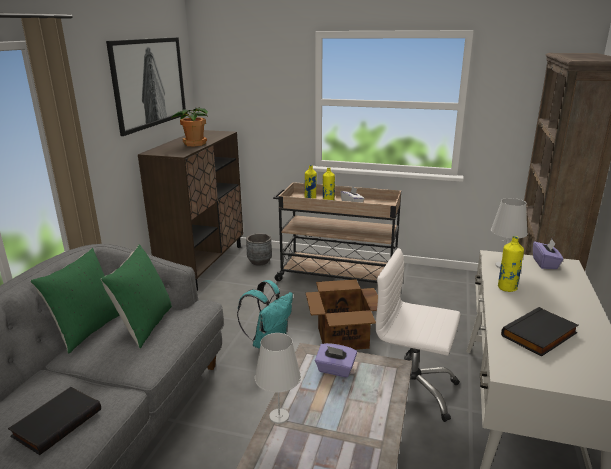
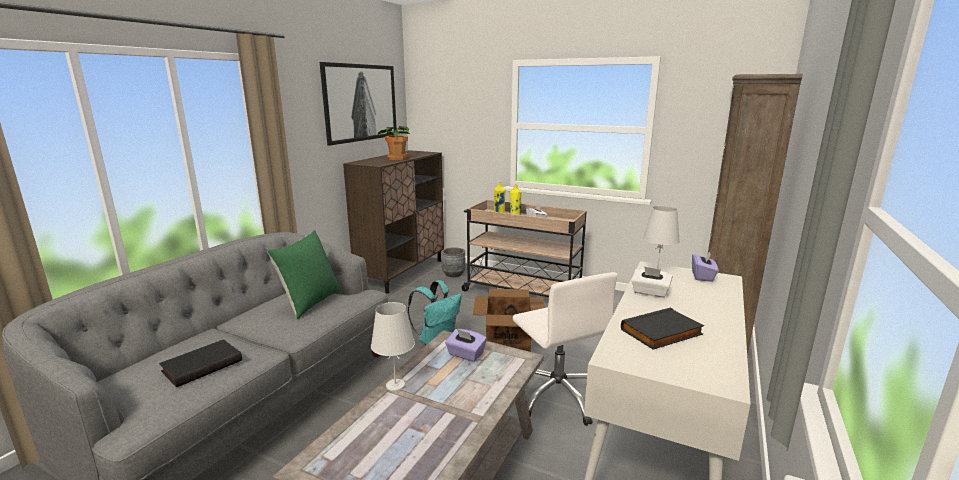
camera: 10 degrees right, 5 degrees down
green pillow [30,248,120,354] -> none
white office chair [376,248,460,422] -> white office chair turned 150 degrees counterclockwise [513,272,618,426]
yellow bottle [498,236,524,292] -> white tissue box [632,266,673,298]

